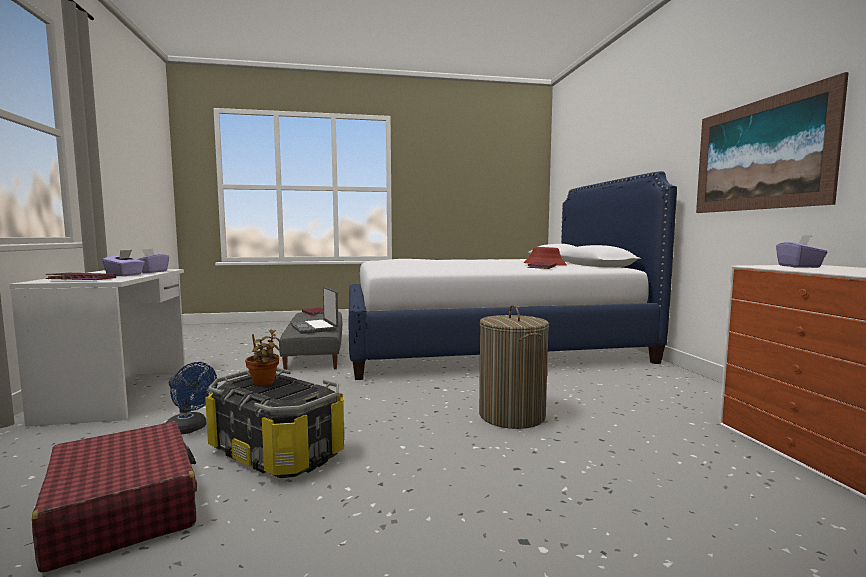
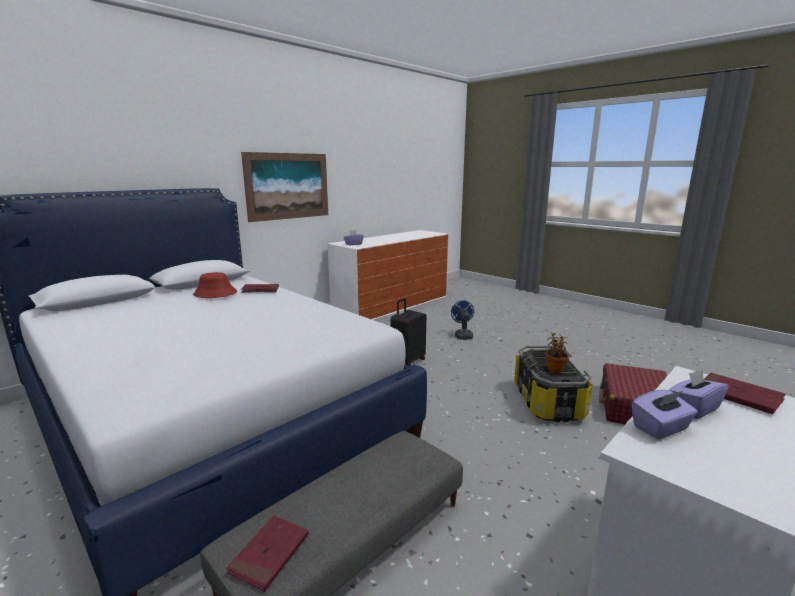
camera: 125 degrees left, 10 degrees up
blue fan [166,362,218,434] -> blue fan moved to [451,300,474,340]
laptop [290,287,339,334] -> none
laundry basket [479,305,549,429] -> black suitcase [390,298,426,366]

